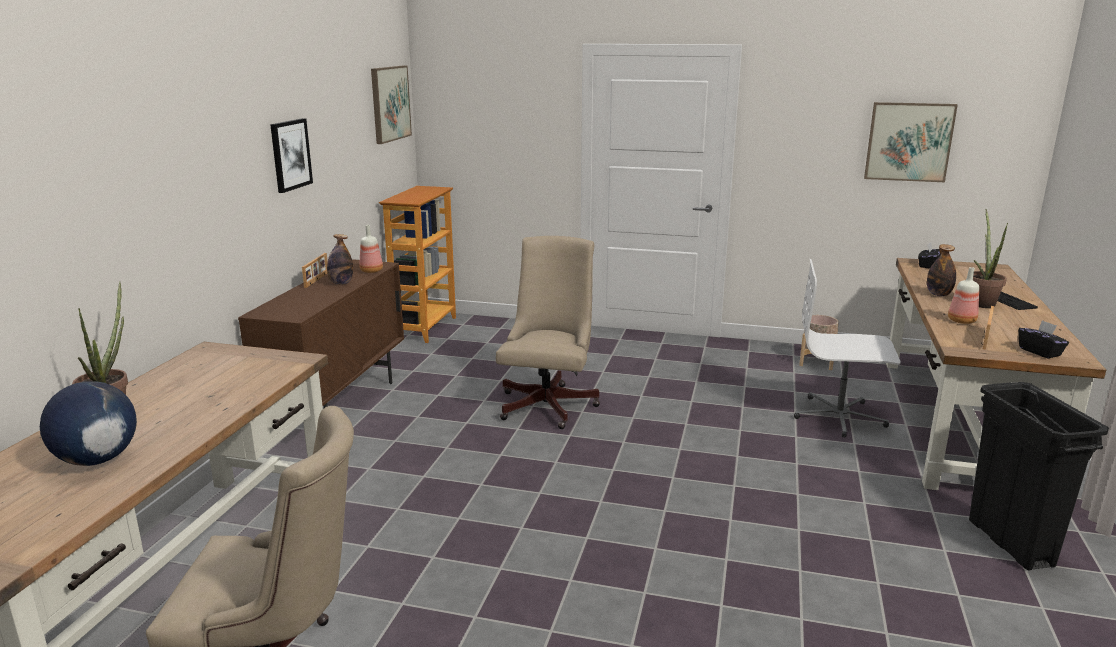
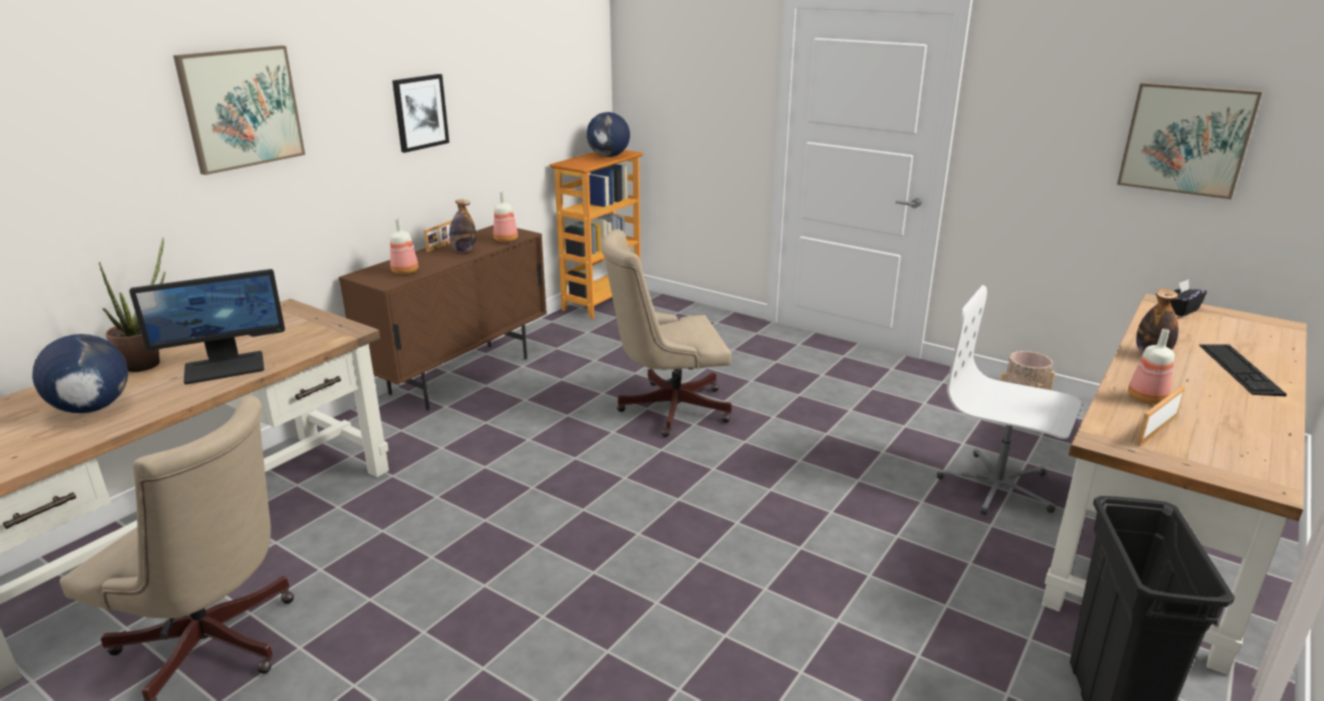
camera: 20 degrees right, 5 degrees up
picture [371,66,412,144] -> picture moved to [173,45,305,175]
beige office chair [496,236,600,429] -> beige office chair turned 135 degrees counterclockwise [600,229,732,437]
potted plant [973,209,1008,308] -> none
black tissue box [1018,320,1069,359] -> none
none -> monitor [129,269,285,385]
none -> bottle [390,218,418,275]
none -> globe [586,112,630,157]

